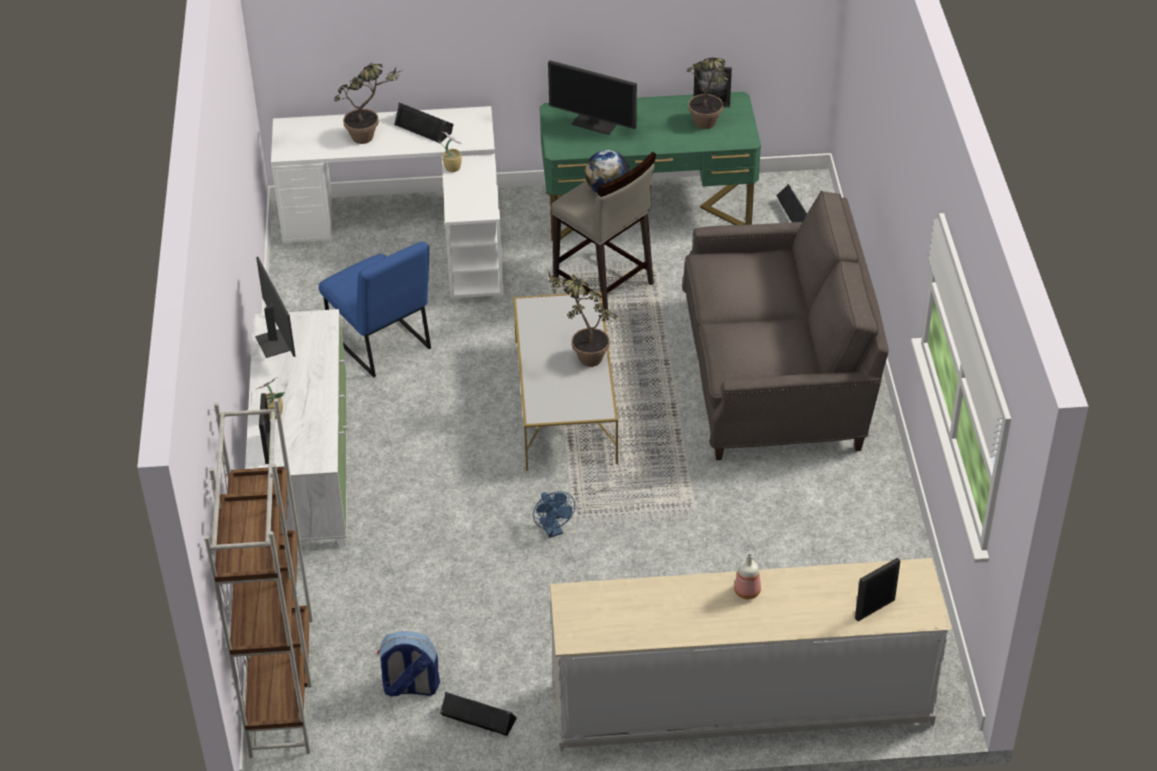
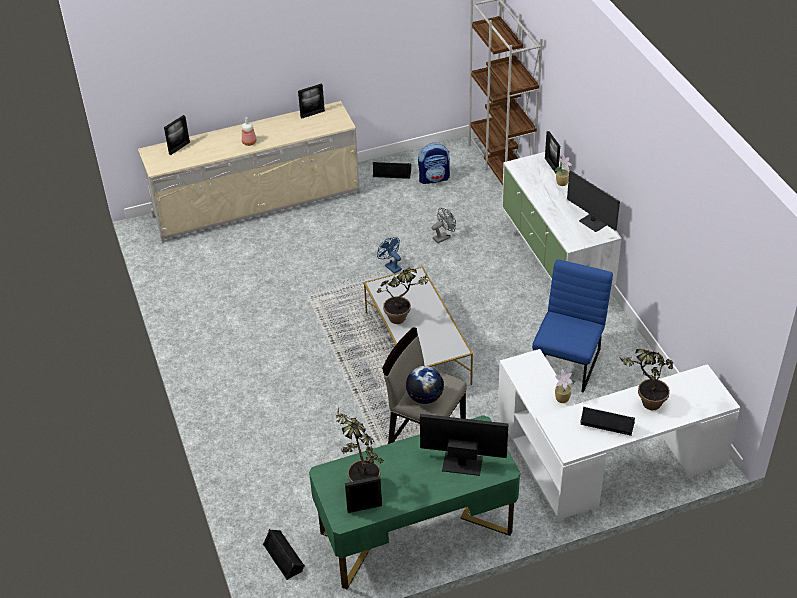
camera: 165 degrees right, 0 degrees up
blue chair [319,241,431,378] -> blue chair turned 75 degrees clockwise [532,259,613,393]
grey sofa [682,191,889,460] -> none
none -> picture frame [298,83,325,119]
none -> grey fan [432,208,456,243]

